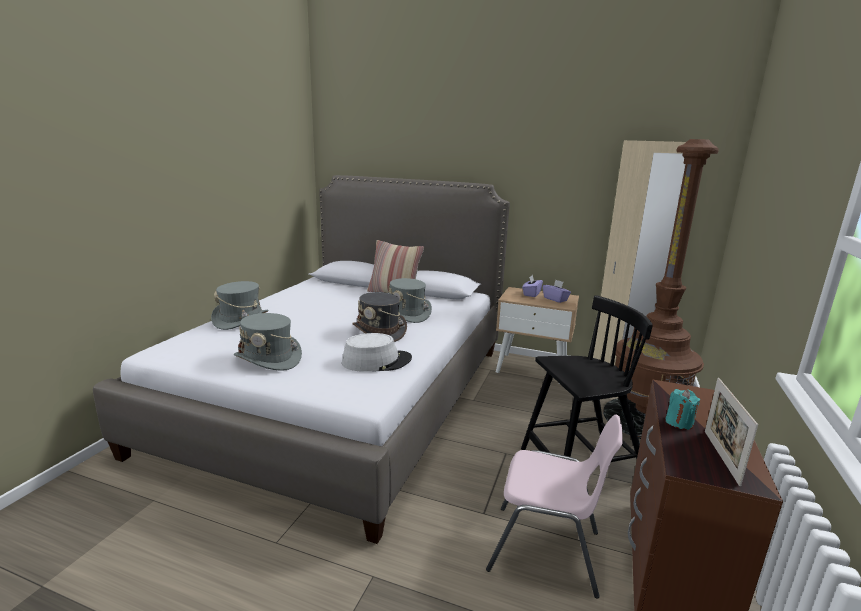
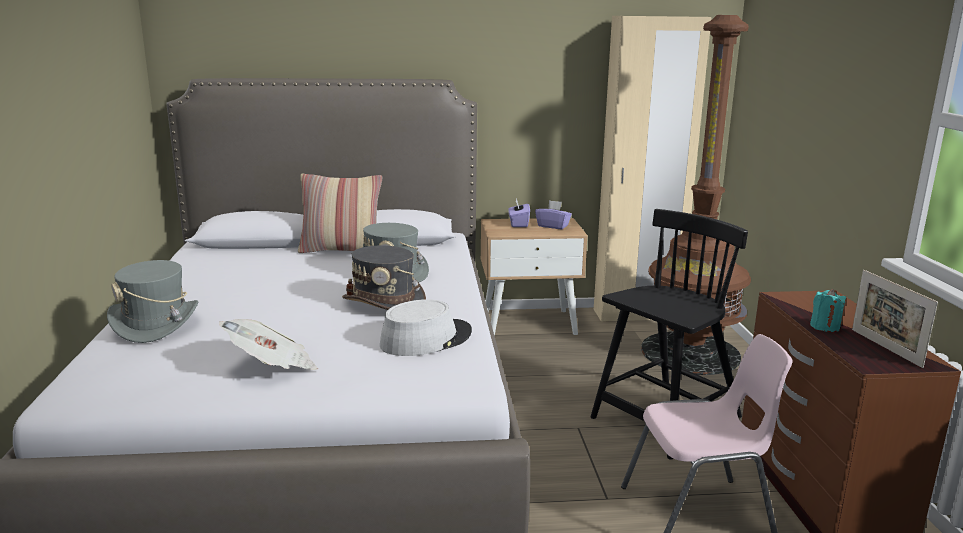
camera: 25 degrees left, 0 degrees up
grey hat [234,313,302,371] -> newspaper [219,319,318,370]

